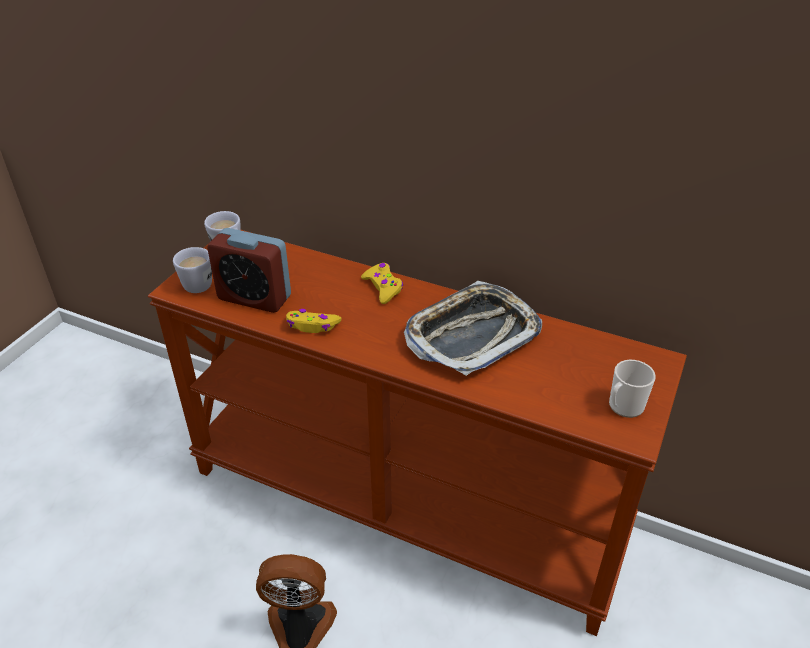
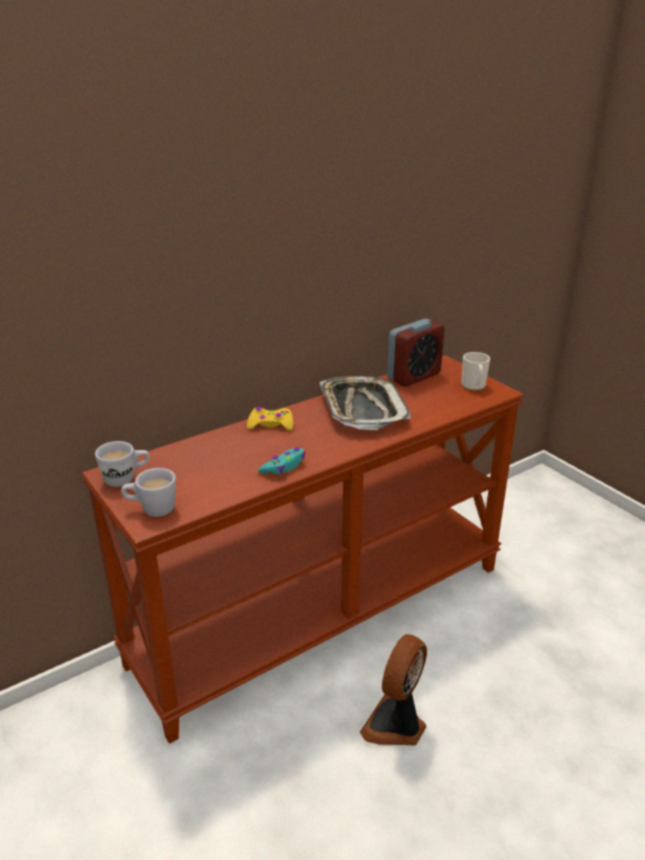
camera: 60 degrees left, 10 degrees down
alarm clock [207,228,291,313] -> alarm clock moved to [387,318,445,387]
yellow game controller [286,309,342,333] -> turquoise game controller [258,447,306,474]

